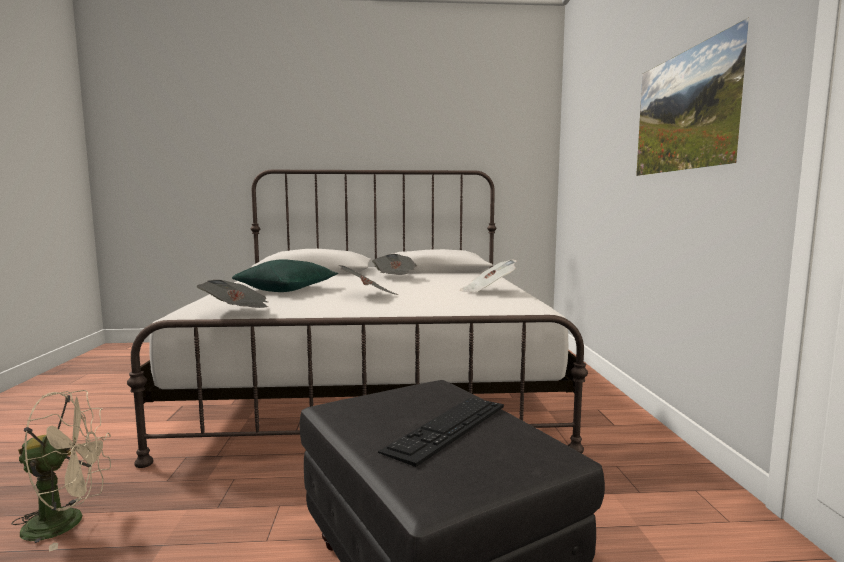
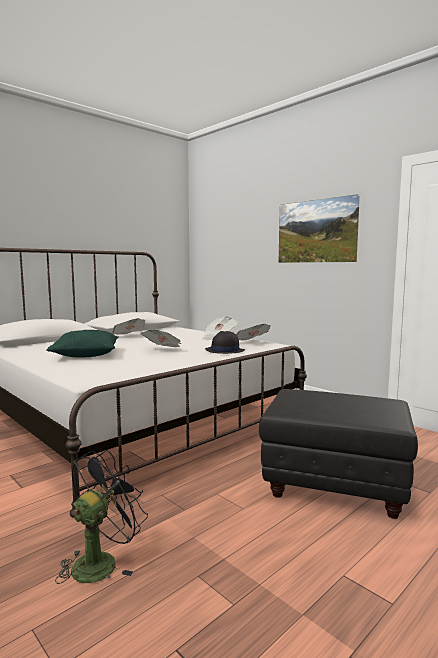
camera: 40 degrees left, 0 degrees up
beige fan [11,390,111,552] -> black fan [55,450,148,584]
newspaper [197,280,269,308] -> newspaper moved to [236,324,271,340]
keyboard [378,398,504,467] -> none
none -> black hat [205,331,245,354]

